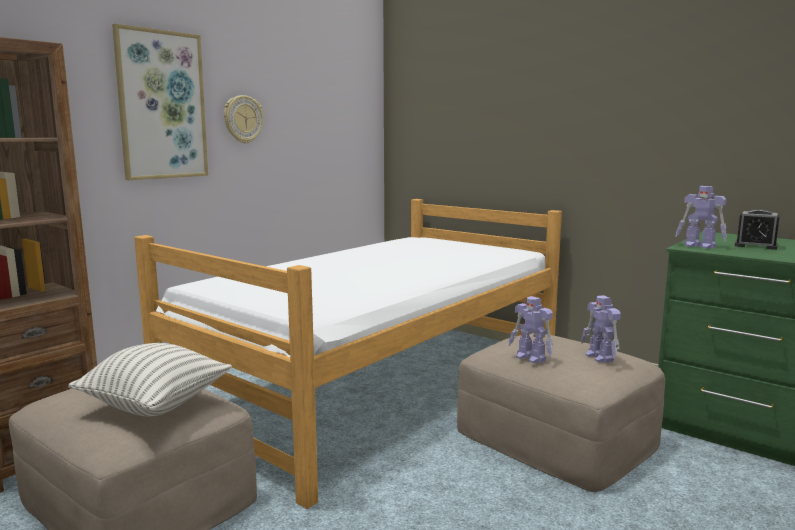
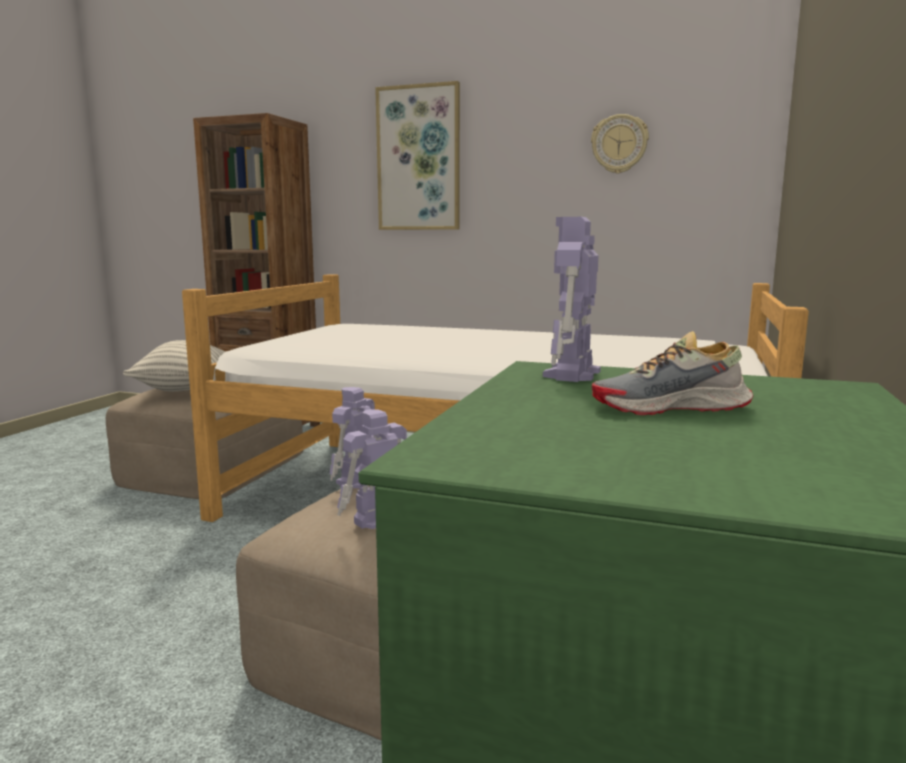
camera: 70 degrees right, 0 degrees up
wall clock [224,95,263,144] -> wall clock moved to [591,114,649,174]
alarm clock [735,209,779,250] -> shoe [592,331,753,415]

